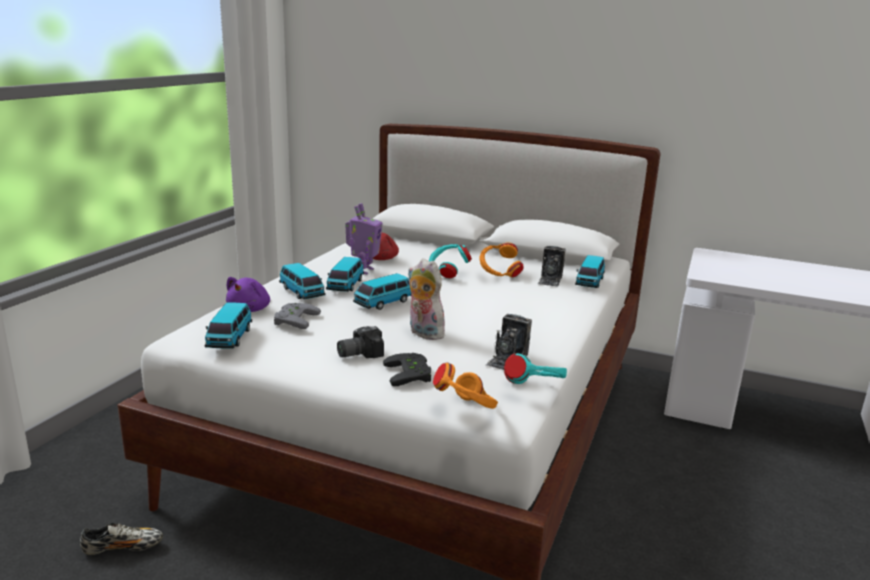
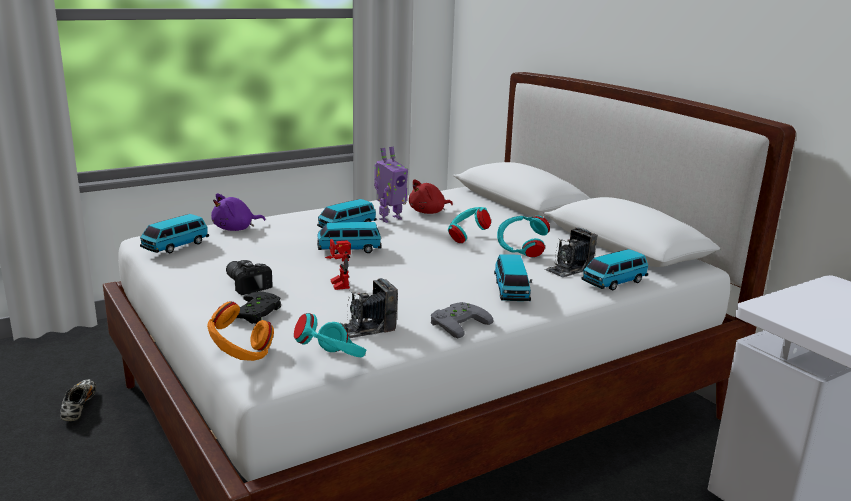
camera: 35 degrees right, 0 degrees up
shoe [80,523,163,555] -> shoe turned 120 degrees counterclockwise [60,379,96,421]
grey game controller [274,303,321,329] -> grey game controller moved to [431,302,494,338]
toy car [279,263,325,300] -> toy car moved to [494,254,532,301]
camera [337,326,384,358] -> camera turned 45 degrees clockwise [226,260,273,295]
plush toy [408,258,446,340] -> toy robot [325,239,351,290]
orange headphones [479,242,523,277] -> turquoise headphones [497,216,550,257]

